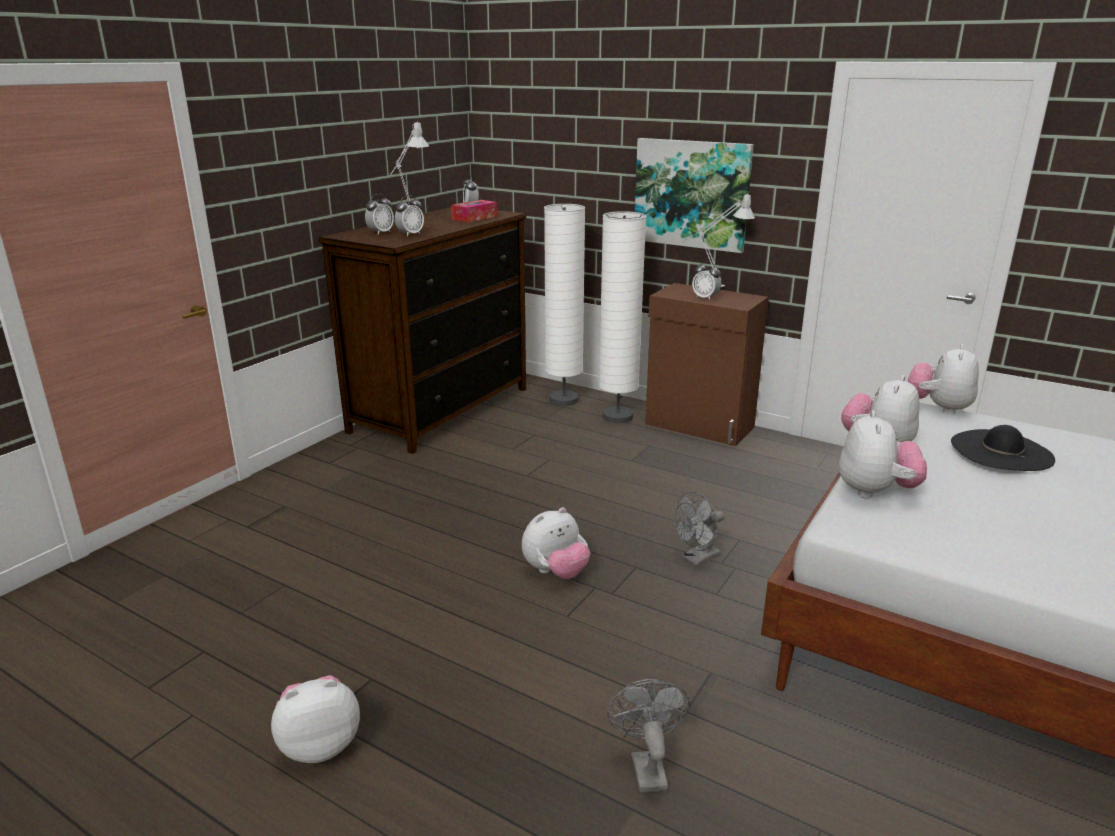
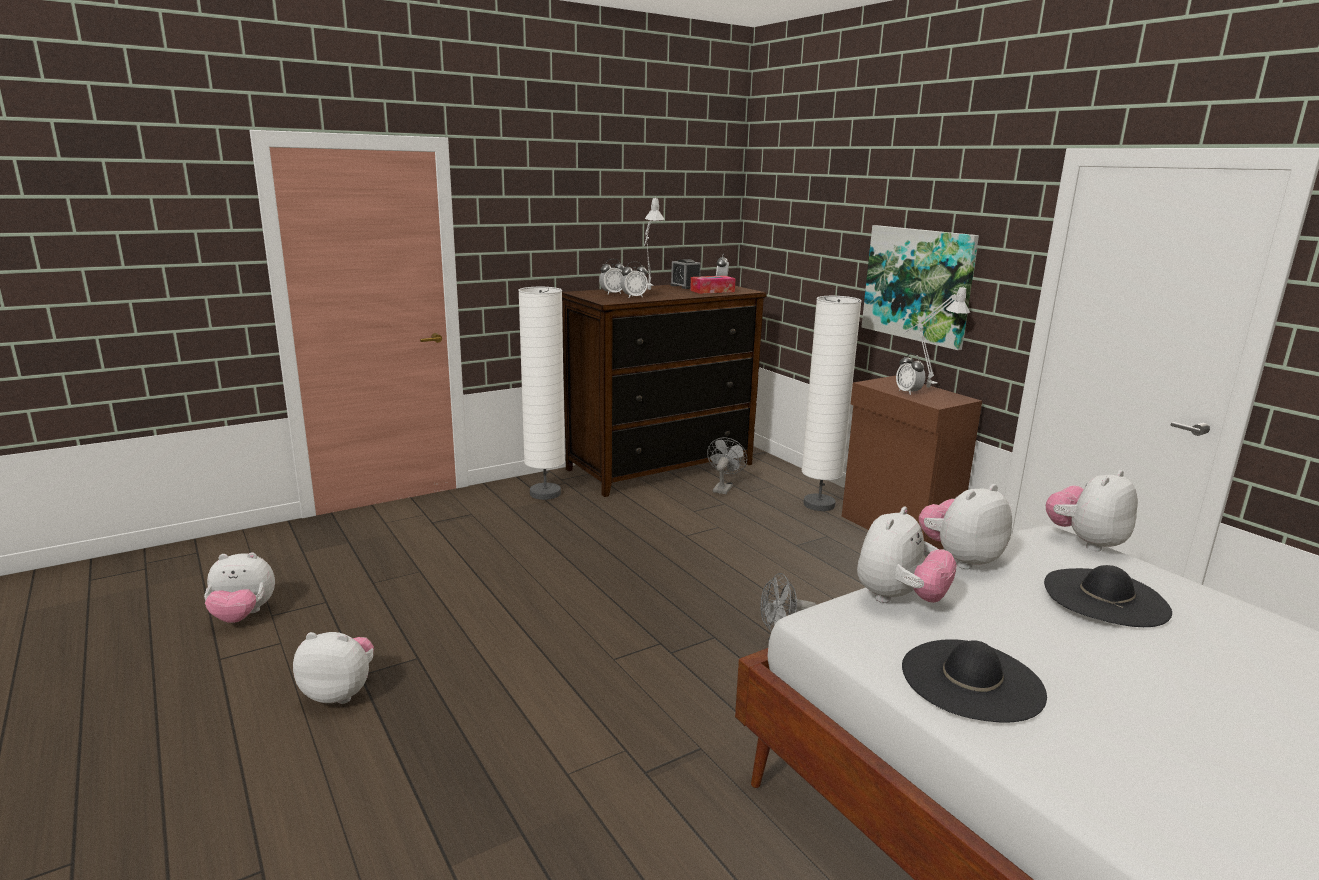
camera: 25 degrees right, 5 degrees down
plush toy [522,507,590,579] -> plush toy moved to [204,553,275,623]
white floor lamp [544,204,585,406] -> white floor lamp moved to [518,287,565,500]
grey fan [607,679,690,792] -> grey fan moved to [707,437,747,494]
none -> alarm clock [670,259,701,289]
none -> black hat [902,639,1047,722]

